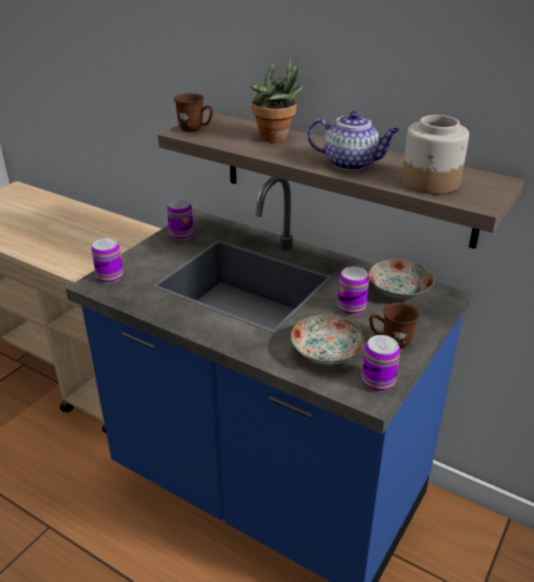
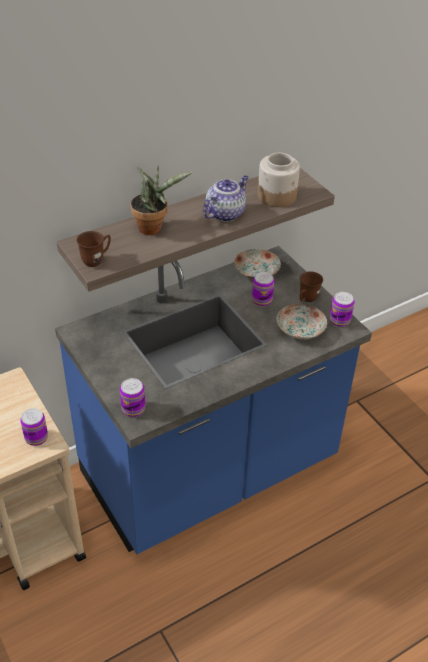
camera: 65 degrees left, 10 degrees up
can [167,199,194,240] -> can moved to [20,408,48,446]

